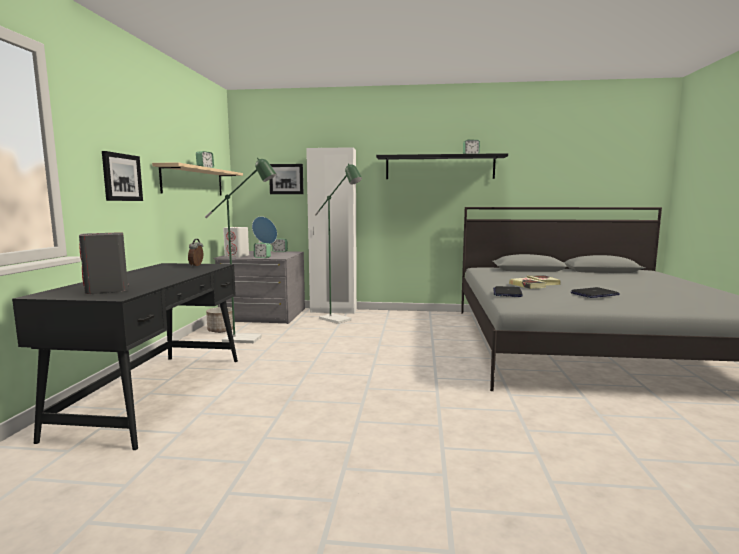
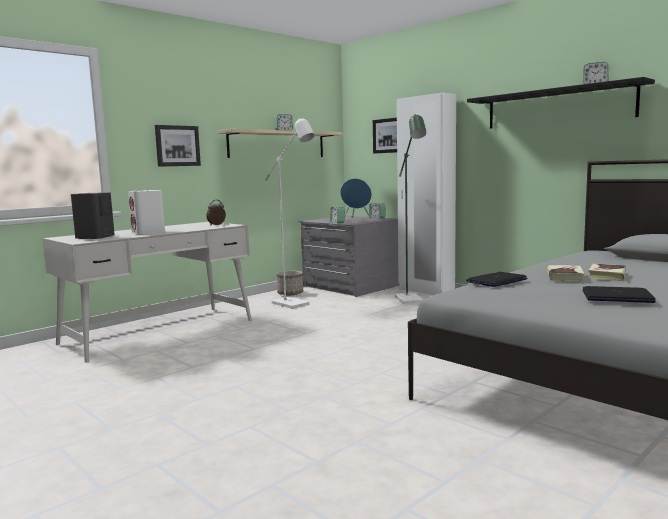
camera: 40 degrees right, 0 degrees up
black desk [12,263,238,450] -> white desk [42,222,252,363]
green floor lamp [205,158,276,343] -> white floor lamp [265,118,315,309]
white speaker [223,227,249,257] -> white speaker moved to [128,190,165,234]

